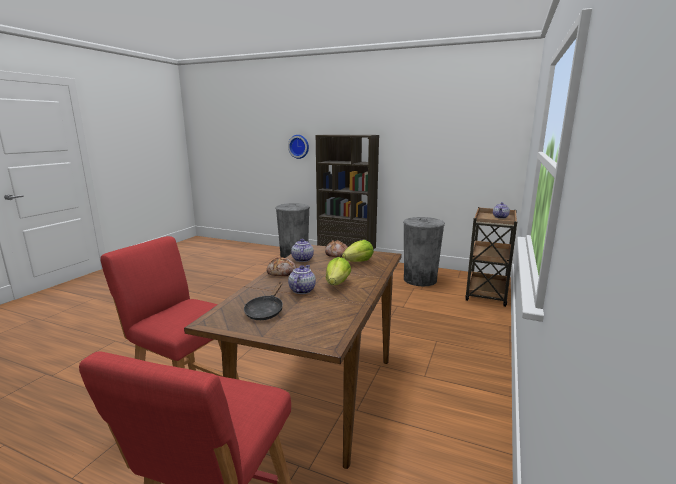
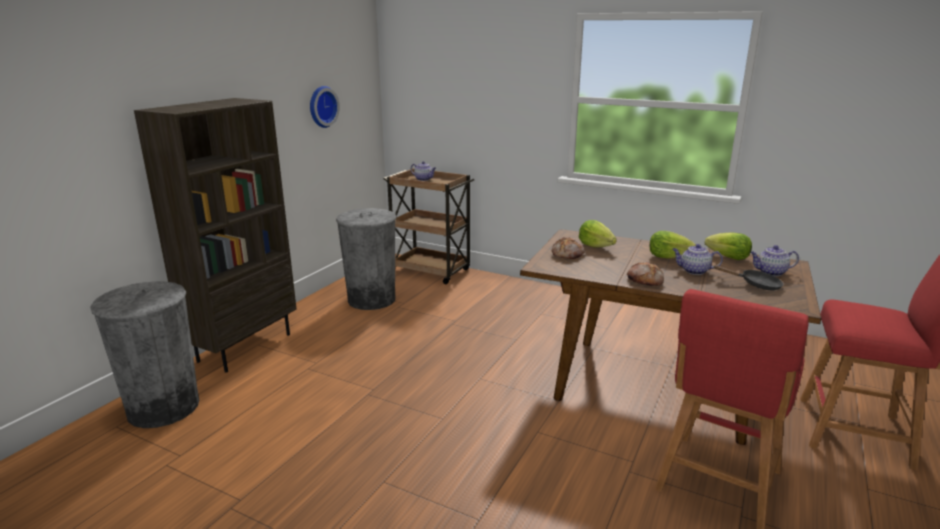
camera: 85 degrees left, 5 degrees up
wall clock [288,135,309,159] -> wall clock moved to [310,86,340,128]
teapot [291,239,314,262] -> teapot moved to [750,245,799,276]
none -> lettuce [705,232,752,260]

